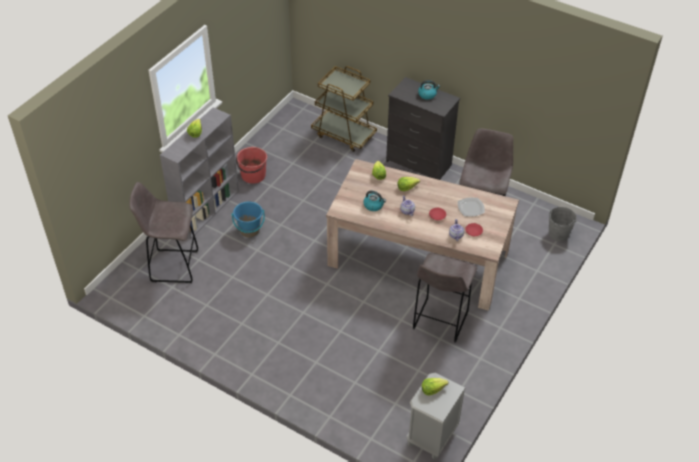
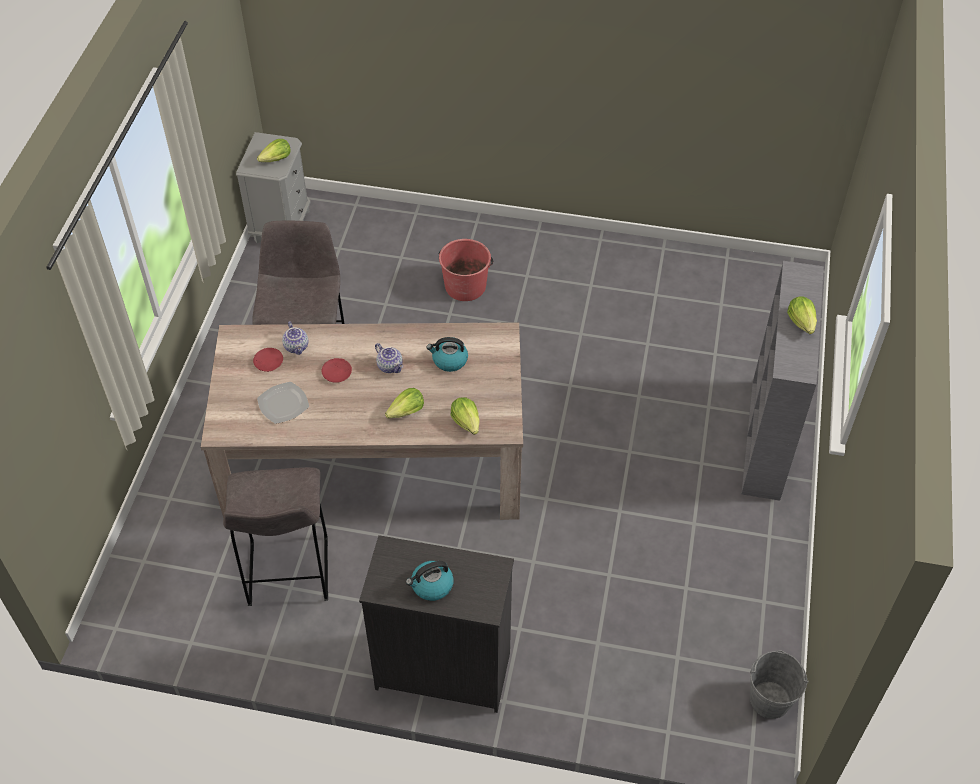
camera: 160 degrees right, 5 degrees up
grey stool [129,182,198,283] -> none
blue bucket [232,202,265,237] -> none
red bucket [236,147,267,184] -> red bucket moved to [439,239,493,301]
brown cart [311,66,377,152] -> none
grey bucket [549,207,577,241] -> grey bucket moved to [750,650,808,719]

